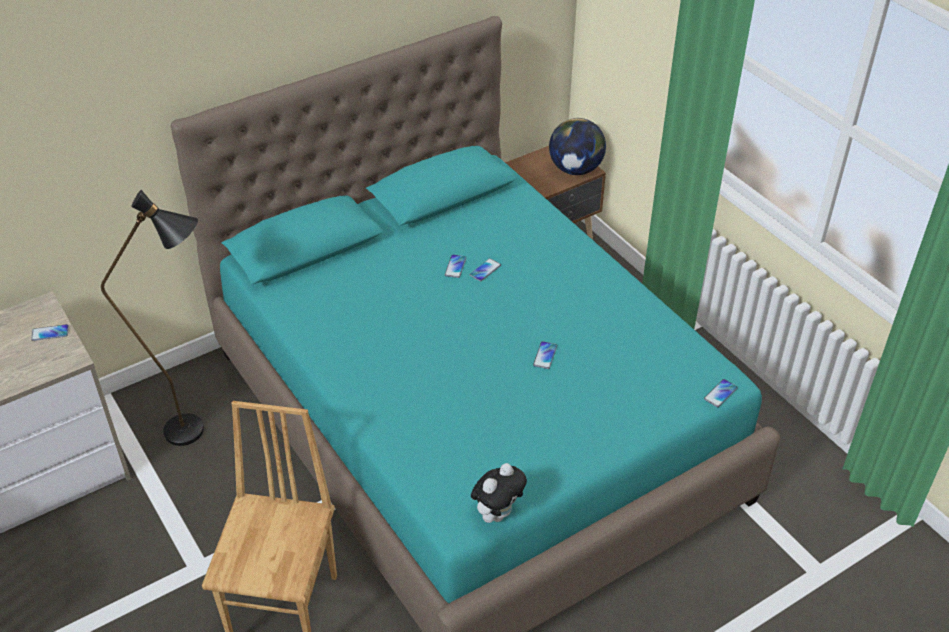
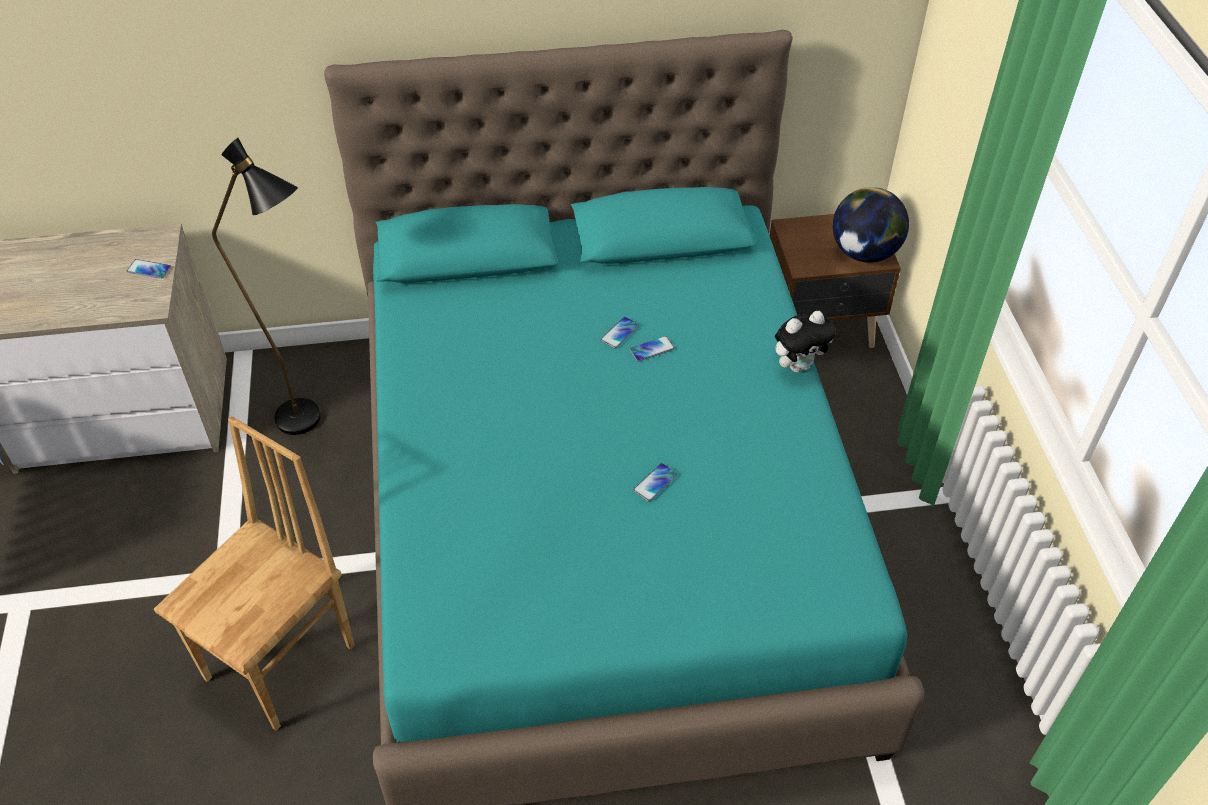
camera: 25 degrees right, 5 degrees up
plush toy [471,463,527,523] -> plush toy moved to [775,311,836,372]
phone [704,379,738,407] -> none

